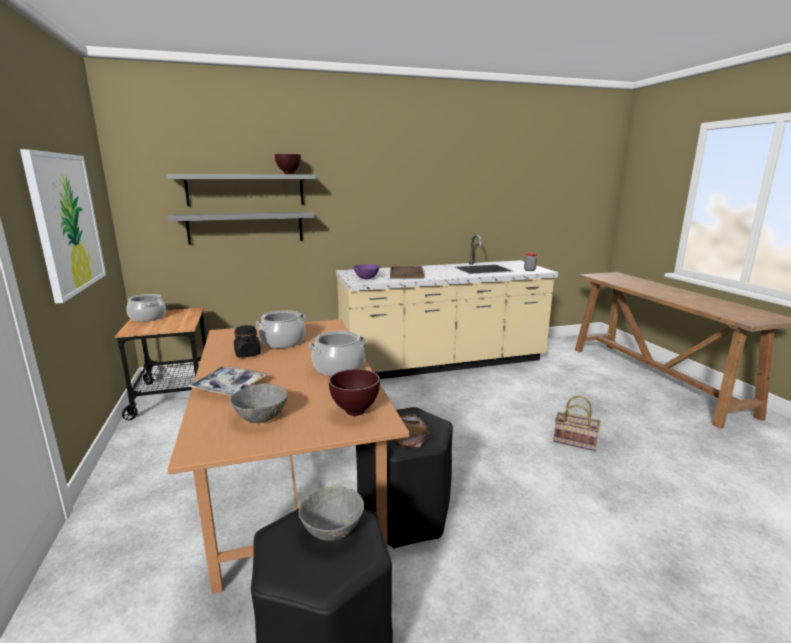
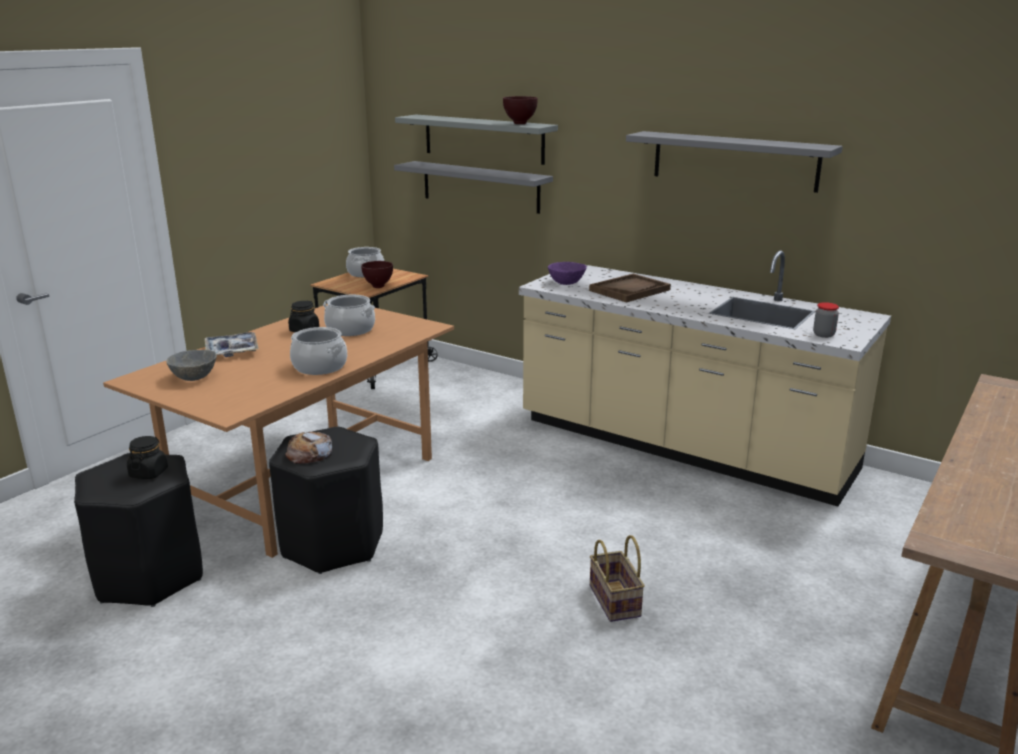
camera: 50 degrees right, 5 degrees up
picture [20,149,106,304] -> none
grey bowl [299,486,364,541] -> black jar [127,436,168,479]
brown bowl [329,369,380,416] -> brown bowl moved to [361,261,393,288]
none -> grey shelf [626,131,843,193]

